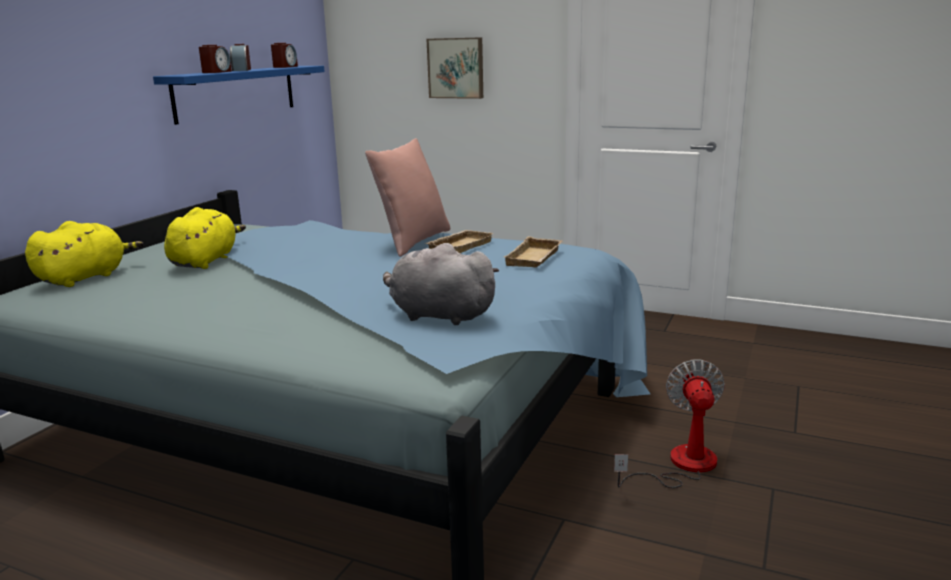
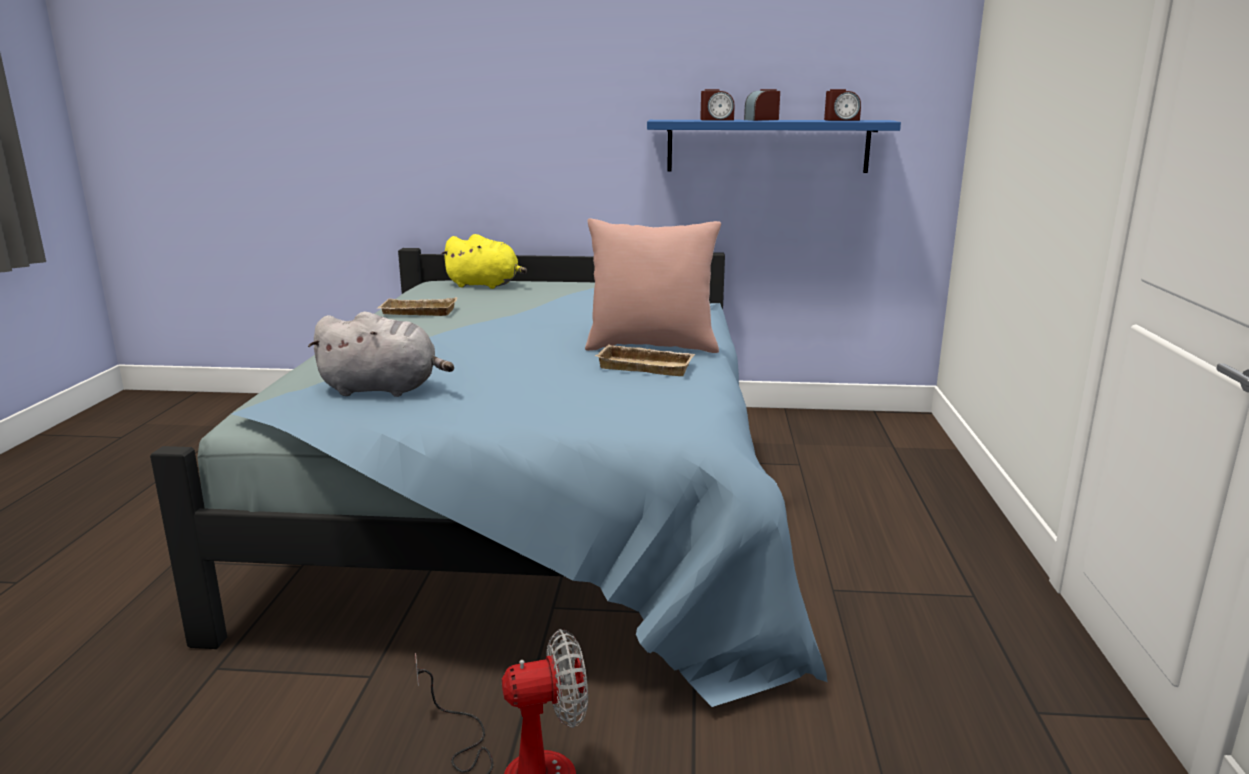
camera: 70 degrees right, 0 degrees up
yellow plush toy [164,207,246,269] -> none
grey plush toy [383,243,499,325] -> grey plush toy turned 90 degrees clockwise [308,312,454,397]
picture [427,37,483,99] -> none
beige tray [504,236,563,268] -> beige tray moved to [377,297,458,316]

